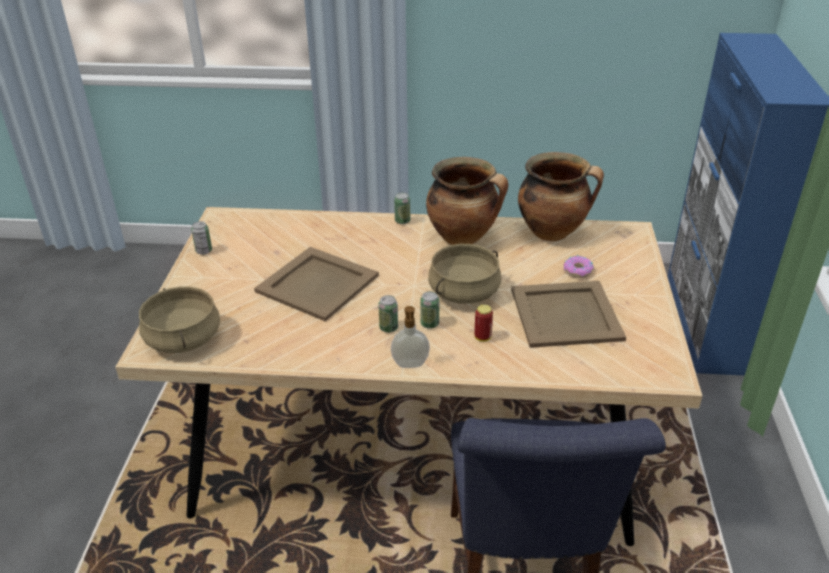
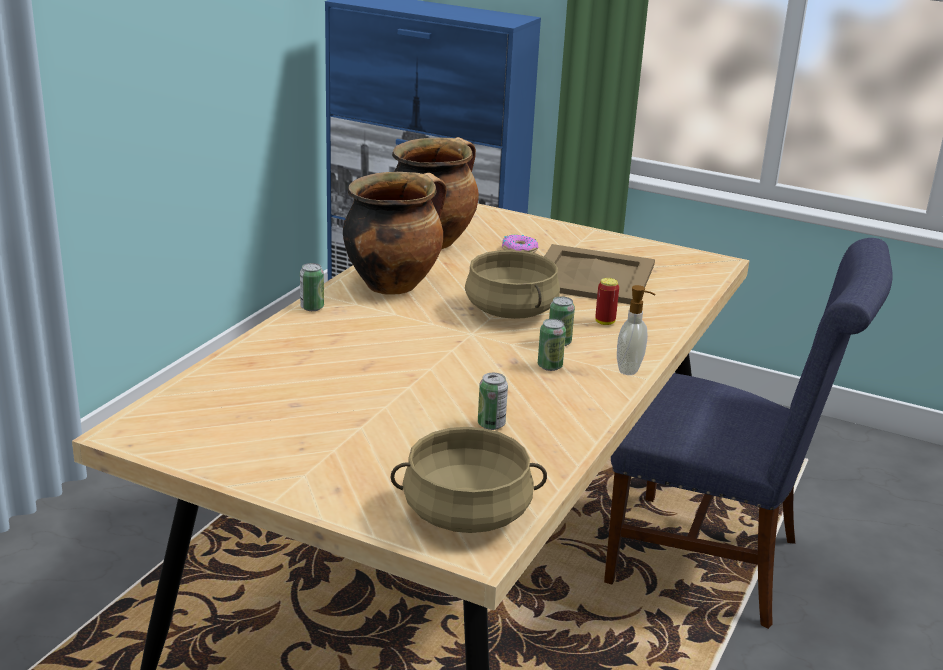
camera: 70 degrees left, 10 degrees down
can [191,221,212,255] -> can moved to [478,373,508,430]
beige tray [254,247,379,321] -> none

